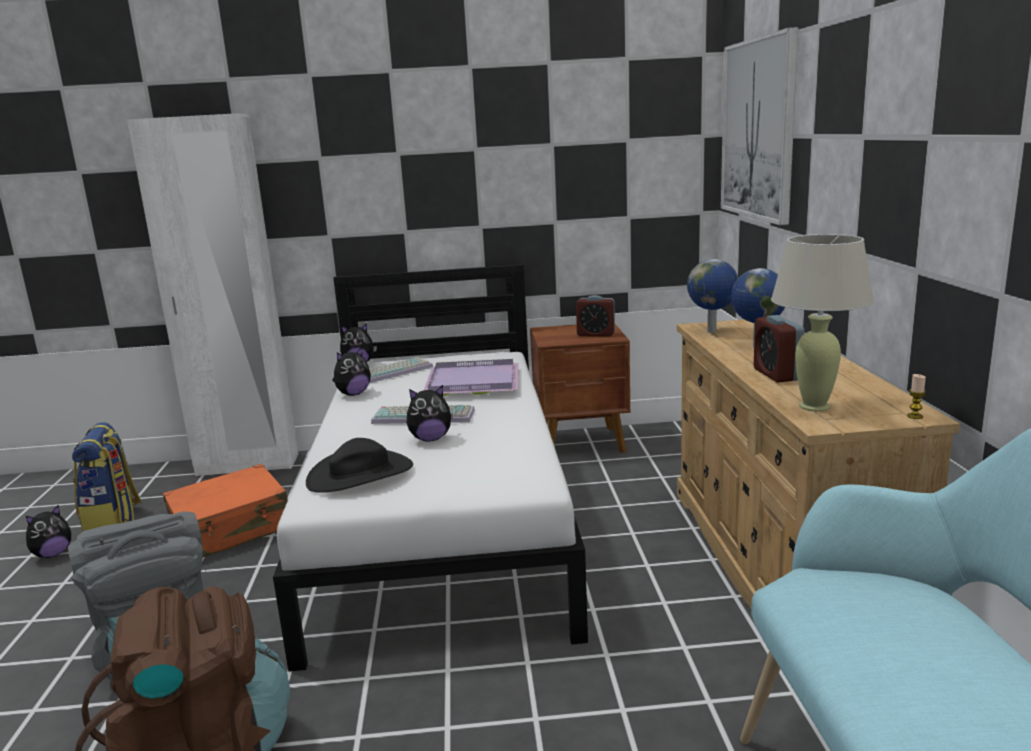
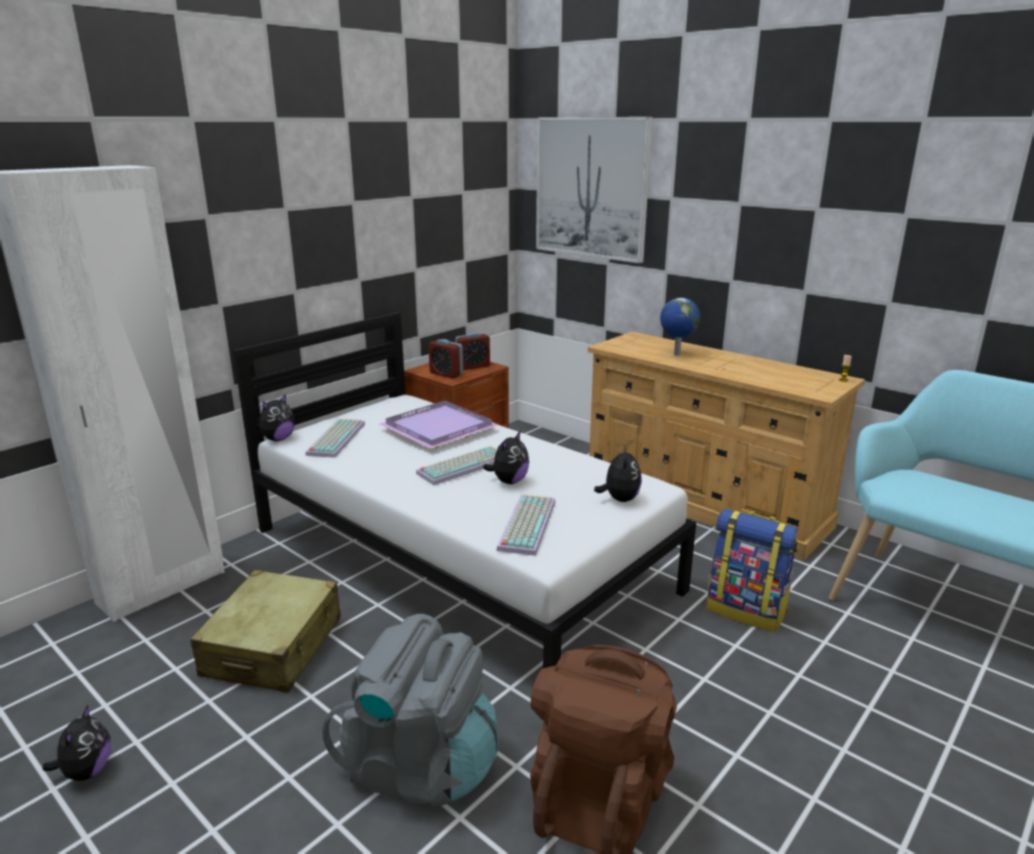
camera: 45 degrees left, 5 degrees up
backpack [72,422,142,532] -> backpack moved to [707,509,798,632]
orange suitcase [163,464,288,557] -> beige suitcase [190,570,341,693]
black hat [306,438,413,493] -> keyboard [496,494,555,556]
plush toy [332,347,371,396] -> plush toy moved to [594,444,642,502]
globe [687,259,738,333] -> none
alarm clock [754,315,805,383] -> alarm clock moved to [429,339,463,379]
beige table lamp [771,234,874,412] -> none

